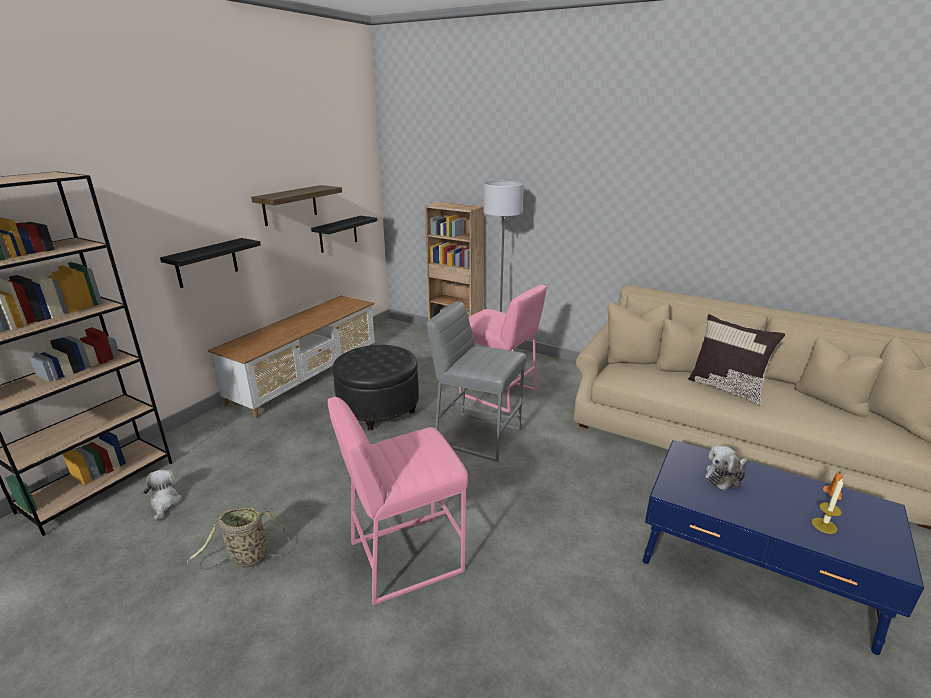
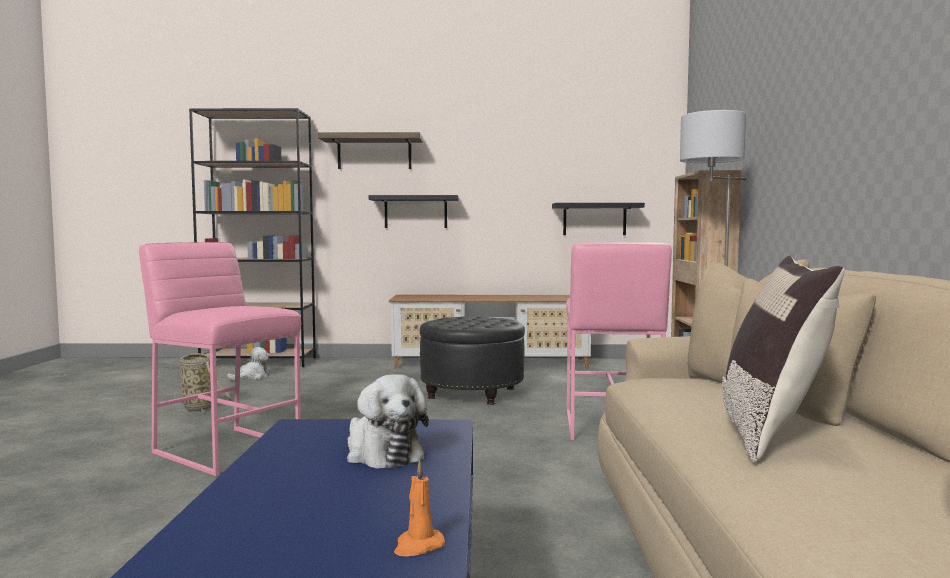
camera: 60 degrees right, 20 degrees down
shelf [251,185,342,226] -> shelf moved to [318,132,423,169]
grey stool [427,301,527,462] -> none
plush toy [705,446,747,491] -> plush toy turned 150 degrees counterclockwise [347,374,429,469]
candle [812,479,843,534] -> none

